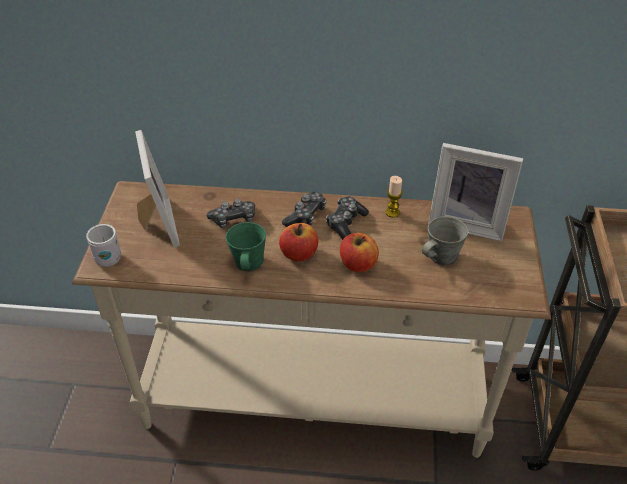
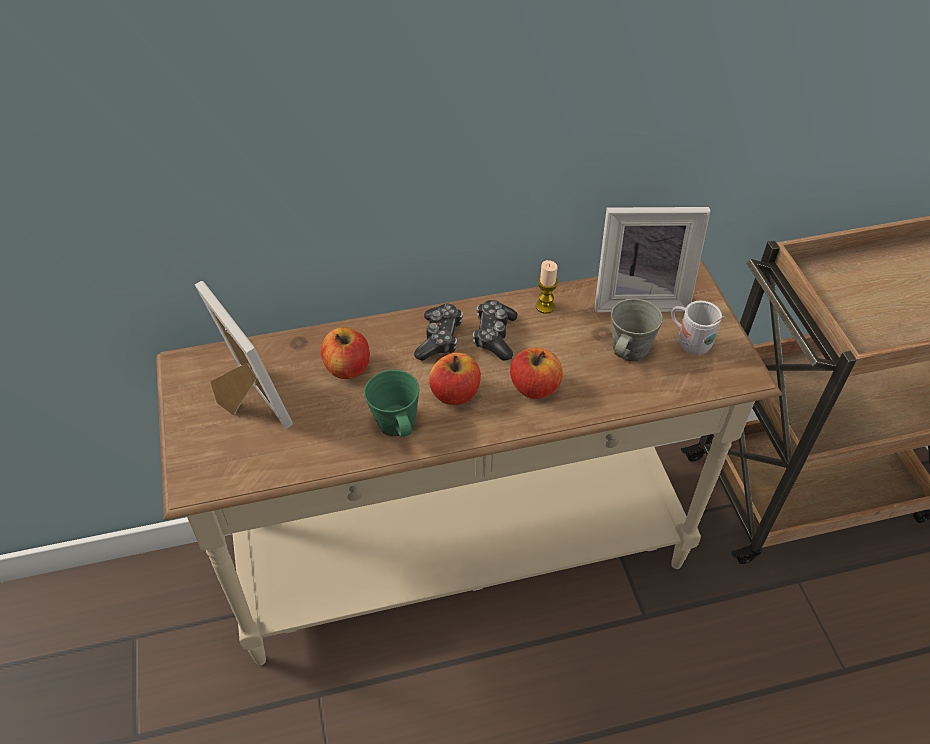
camera: 20 degrees left, 5 degrees up
white mug [86,224,121,267] -> white mug moved to [671,300,725,355]
game controller [207,199,255,229] -> apple [321,327,370,379]

